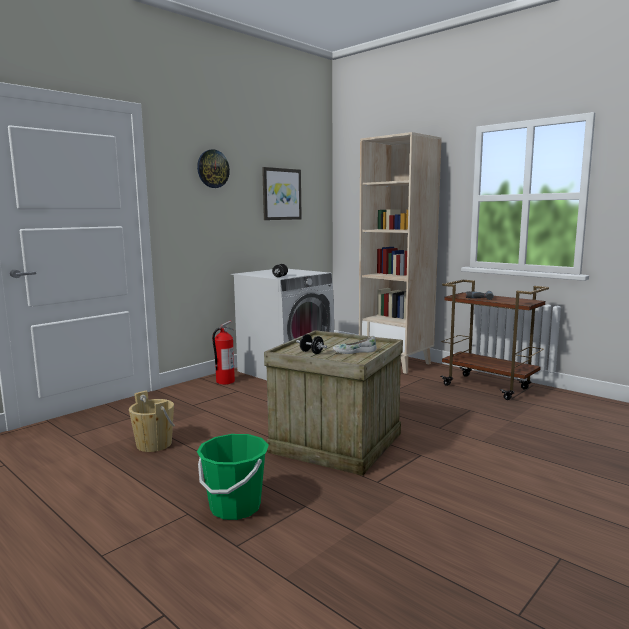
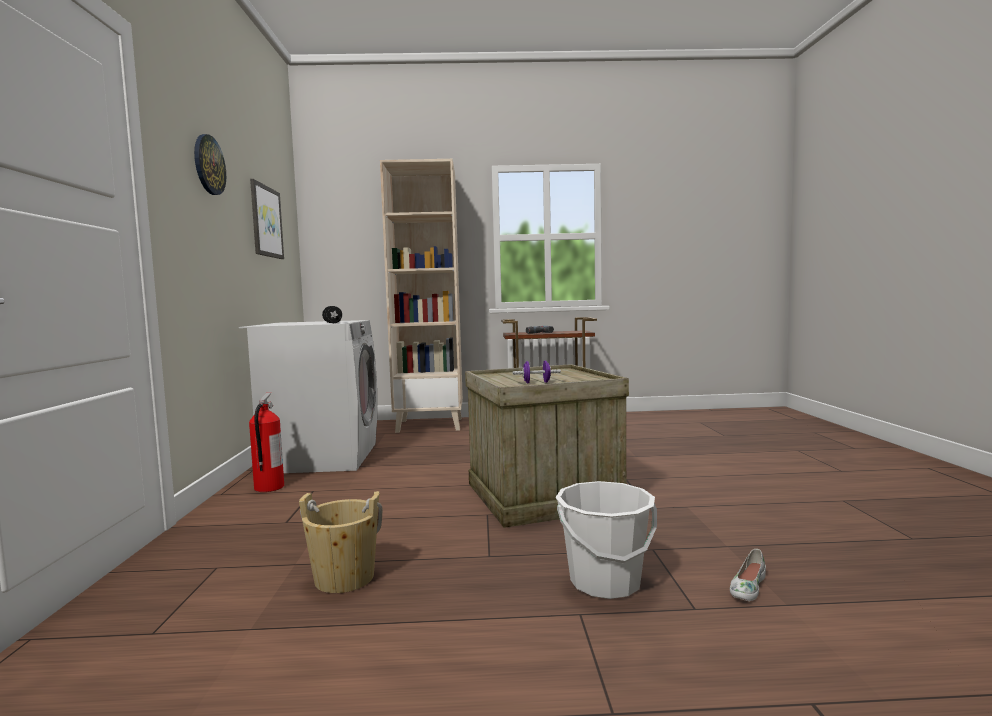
camera: 45 degrees left, 5 degrees down
green bucket [197,434,269,520] -> white bucket [555,481,657,599]
black dumbbell [296,334,327,354] -> purple dumbbell [513,361,561,383]
white shoe [333,336,377,354] -> white shoe moved to [730,549,766,601]

